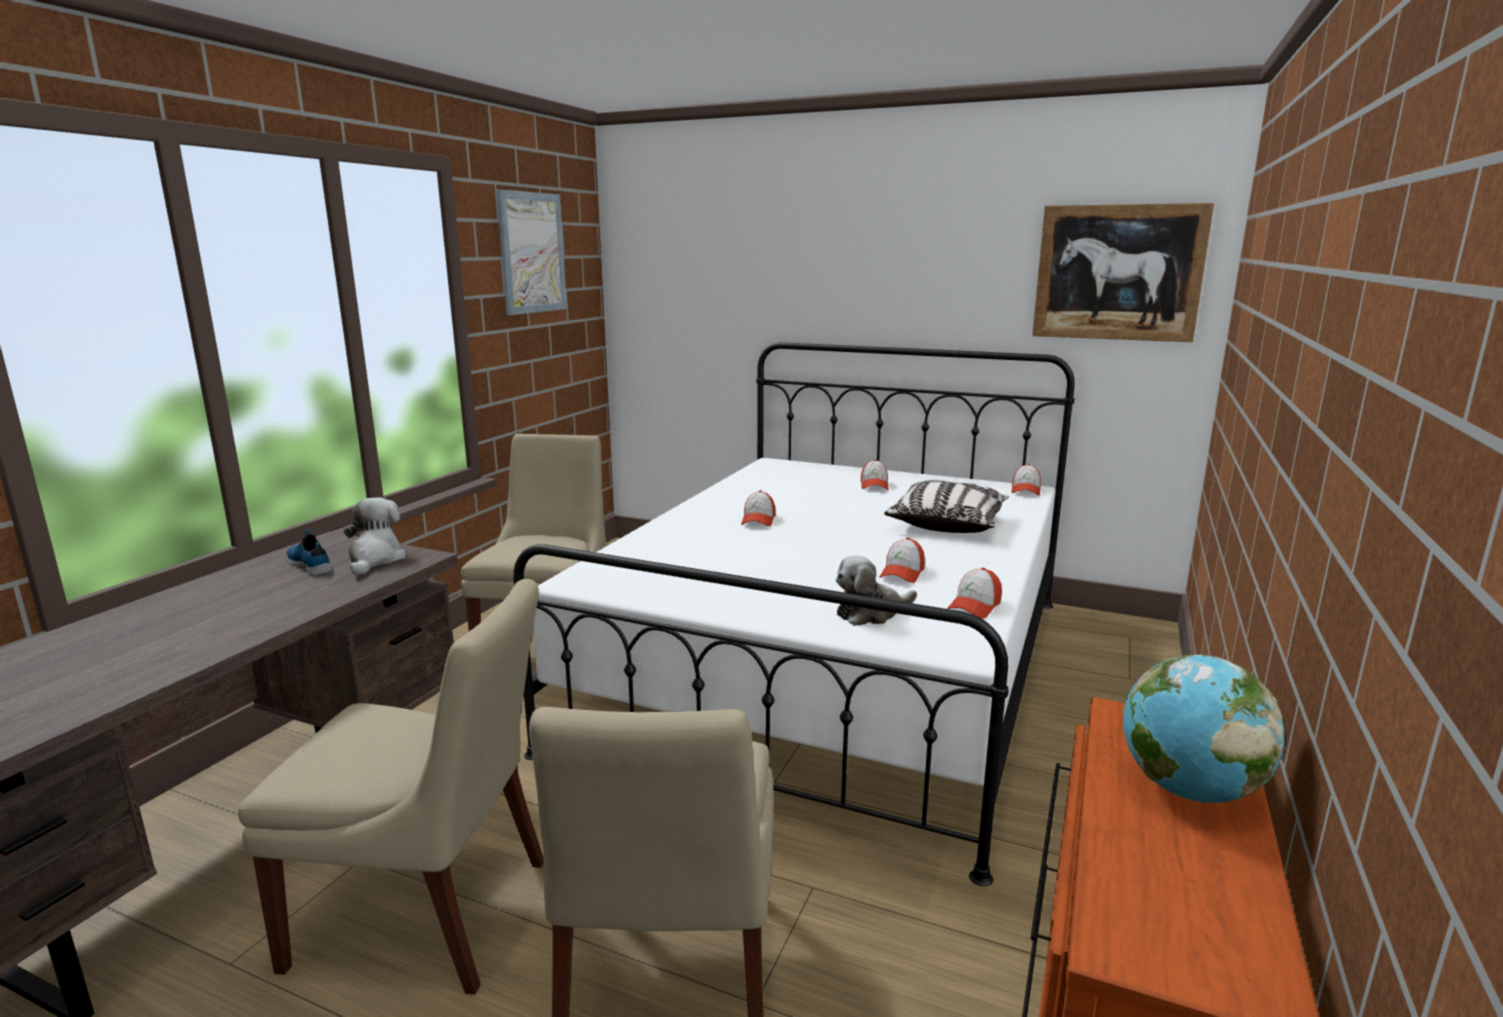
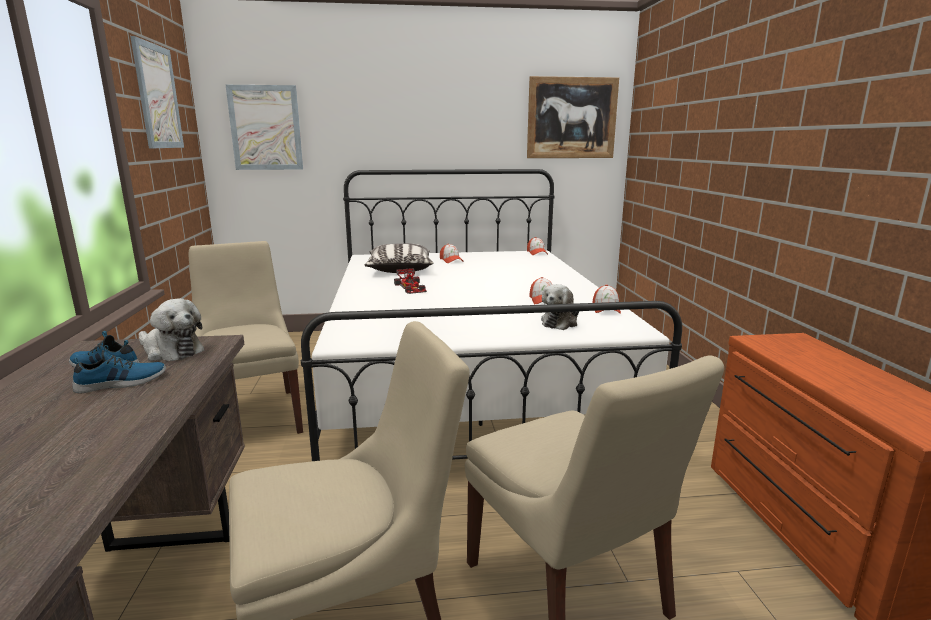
camera: 30 degrees left, 0 degrees up
plush toy [344,498,406,575] -> plush toy turned 150 degrees clockwise [139,298,205,361]
cap [741,490,775,526] -> toy car [394,268,427,294]
pillow [884,480,1009,533] -> pillow moved to [365,244,434,273]
globe [1123,655,1285,803] -> none
none -> shoe [72,345,166,393]
none -> picture [226,85,303,170]

